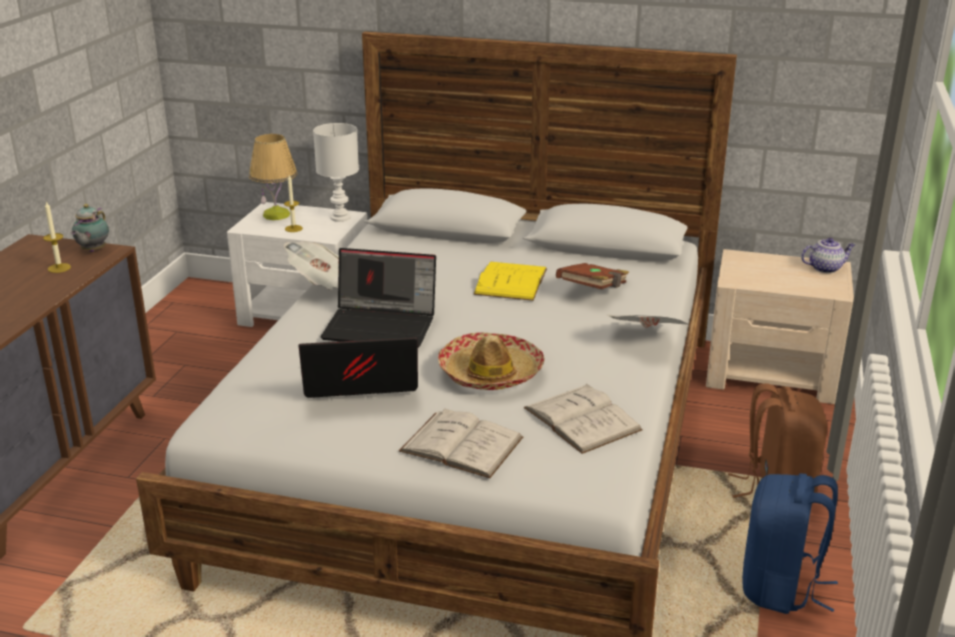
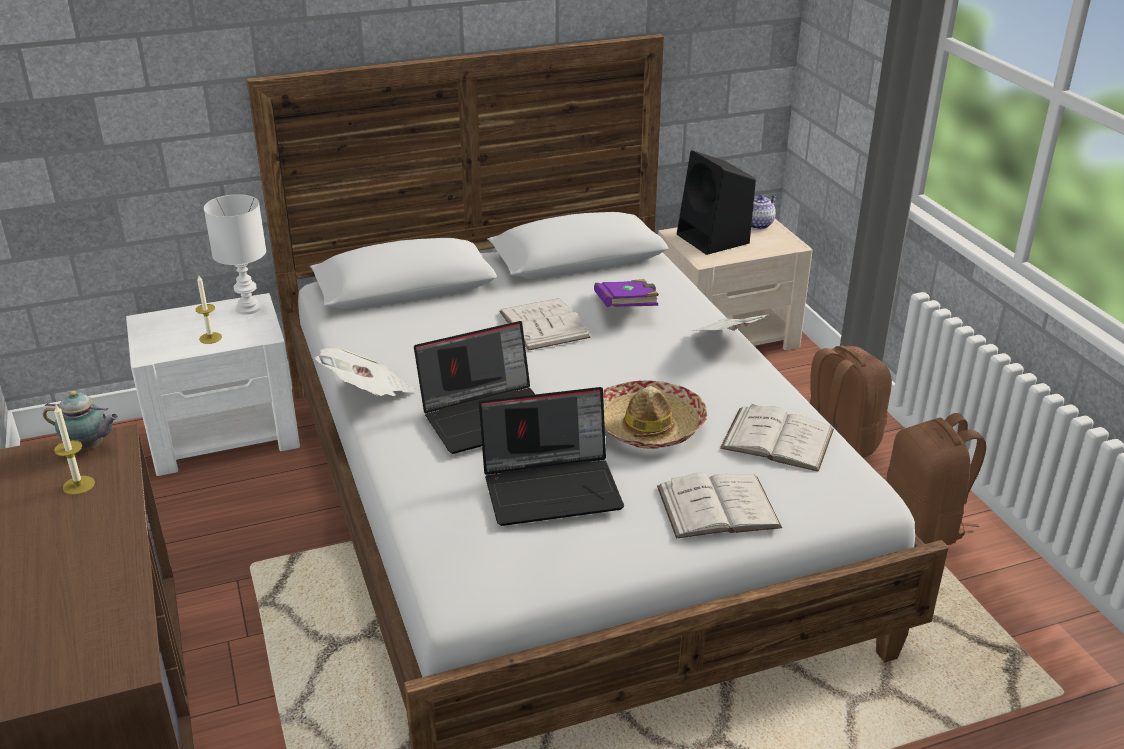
camera: 35 degrees left, 5 degrees up
teapot [70,204,109,252] -> teapot turned 60 degrees counterclockwise [43,391,119,451]
table lamp [249,134,297,220] -> none
laptop [298,337,418,398] -> laptop turned 150 degrees counterclockwise [479,387,624,526]
yellow book [473,262,547,301] -> white book [499,298,591,351]
brown book [556,263,629,289] -> purple book [594,279,659,307]
blue backpack [742,473,838,614] -> brown backpack [886,413,986,545]
none -> black speaker [677,150,756,255]

